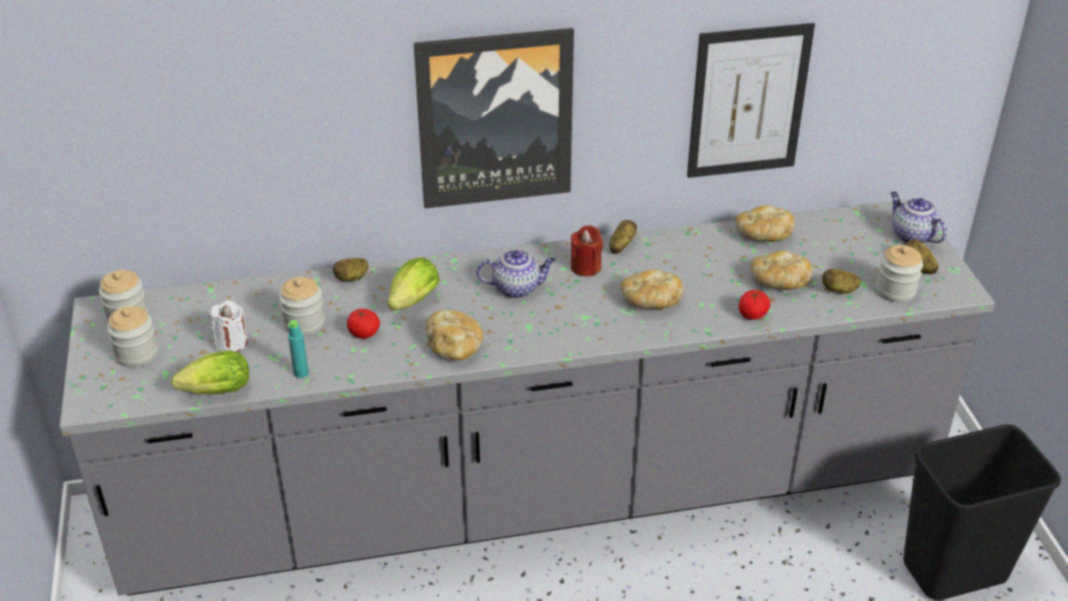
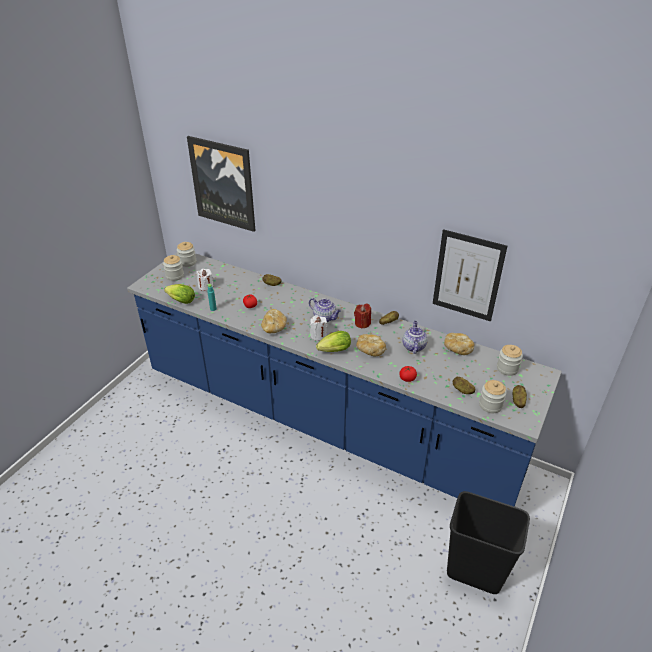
camera: 40 degrees right, 0 degrees up
grey counter [60,199,995,596] -> blue counter [127,252,562,507]
jar [279,277,325,336] -> jar moved to [497,345,523,376]
lettuce [388,257,439,310] -> lettuce moved to [316,331,351,352]
picture [414,28,574,209] -> picture moved to [187,136,256,232]
bread [750,251,812,290] -> none
teapot [890,192,947,243] -> teapot moved to [402,321,428,354]
none -> white candle [310,315,327,340]

